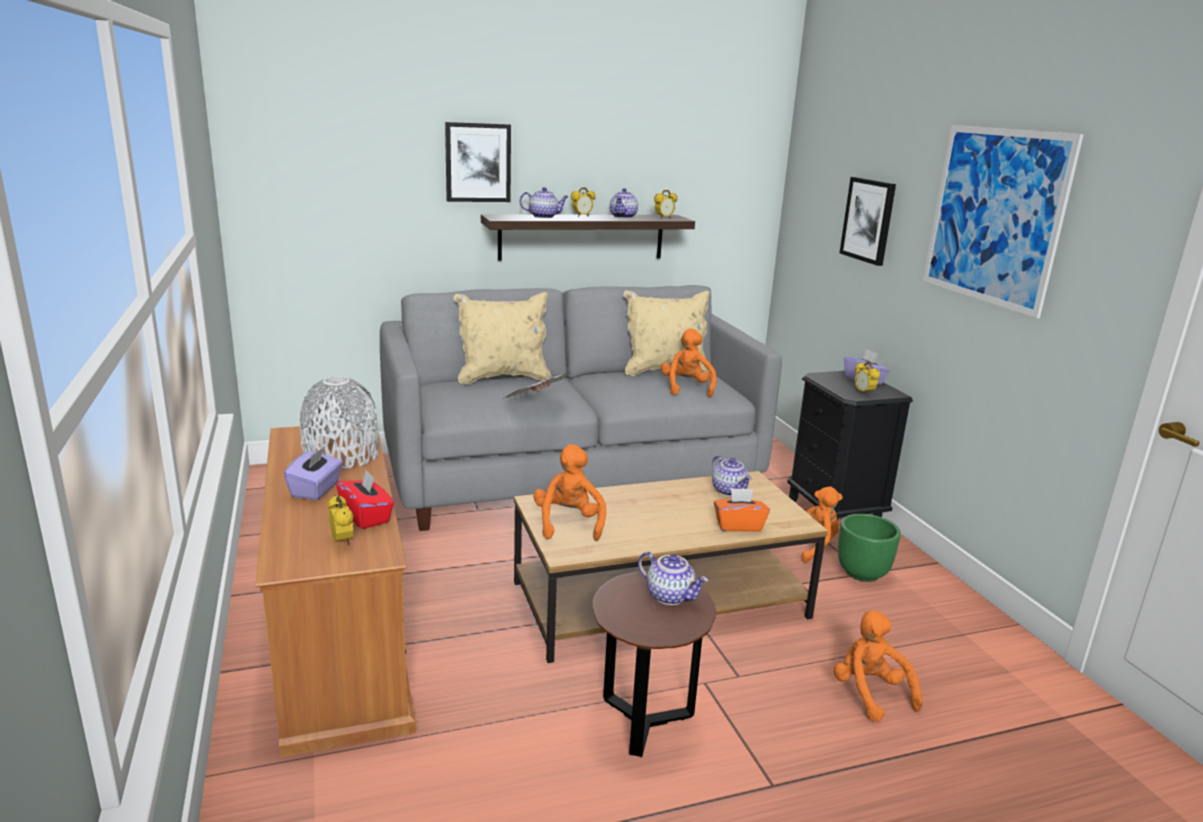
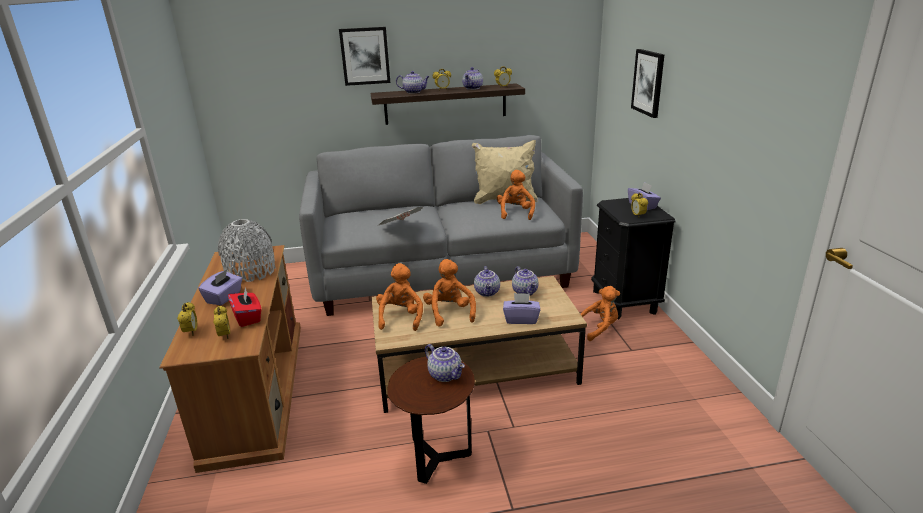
camera: 10 degrees right, 5 degrees up
beige pillow [454,292,552,384] -> none
orange tissue box [714,488,770,532] -> purple tissue box [503,293,540,324]
orange plush toy [834,610,923,722] -> orange plush toy moved to [423,259,476,327]
green planter [838,514,901,582] -> none
picture [923,125,1084,318] -> none
none -> alarm clock [177,302,197,335]
none -> teapot [474,266,500,297]

